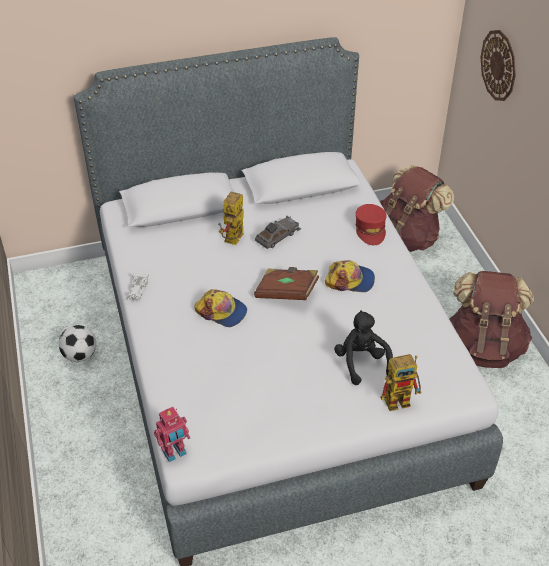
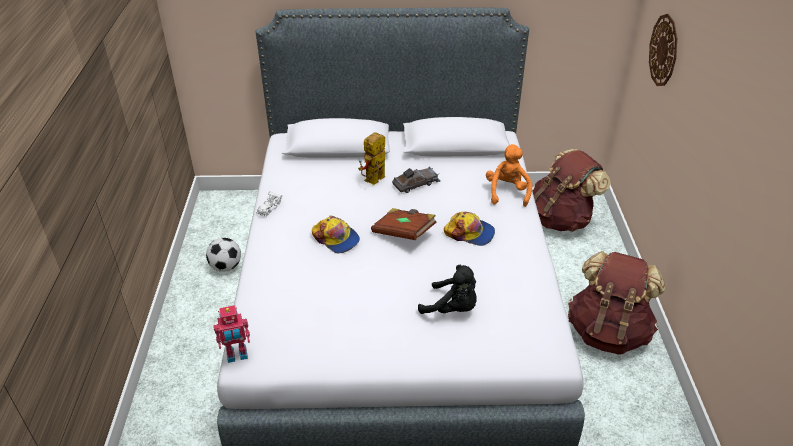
camera: 15 degrees right, 5 degrees down
black plush toy [334,310,393,385] -> black plush toy turned 120 degrees clockwise [418,265,477,314]
red cap [355,204,387,245] -> orange plush toy [486,144,532,207]
toy robot [380,354,422,411] -> none

